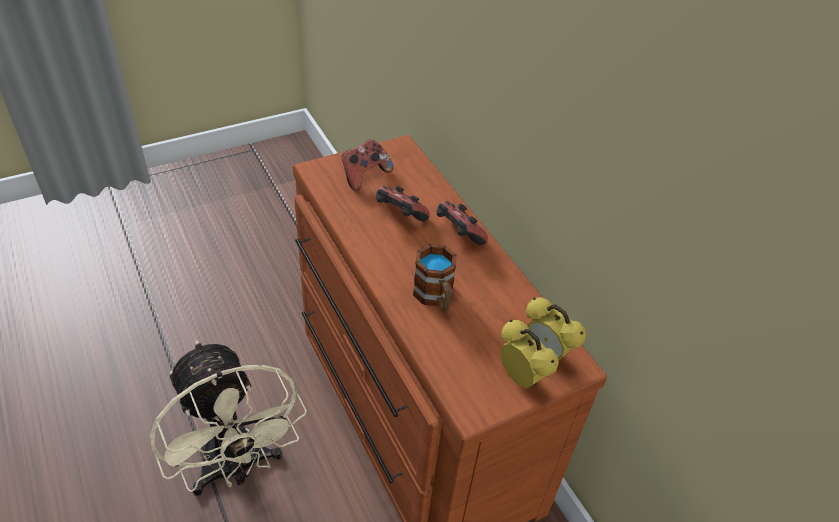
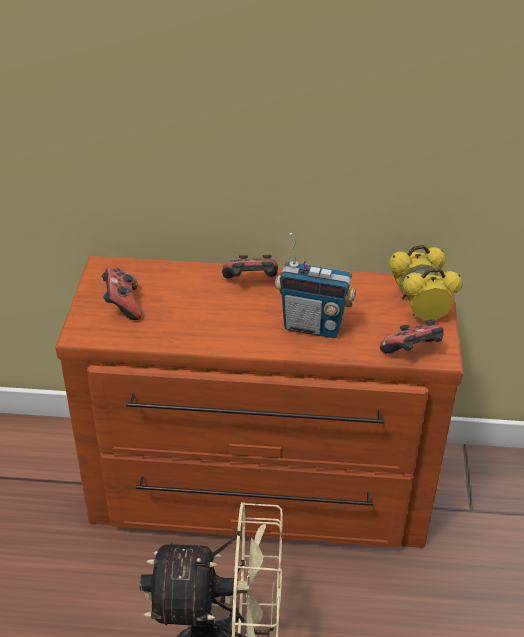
camera: 55 degrees left, 5 degrees down
game controller [376,186,430,221] -> game controller moved to [380,319,444,354]
mug [413,244,457,312] -> radio [275,233,356,338]

